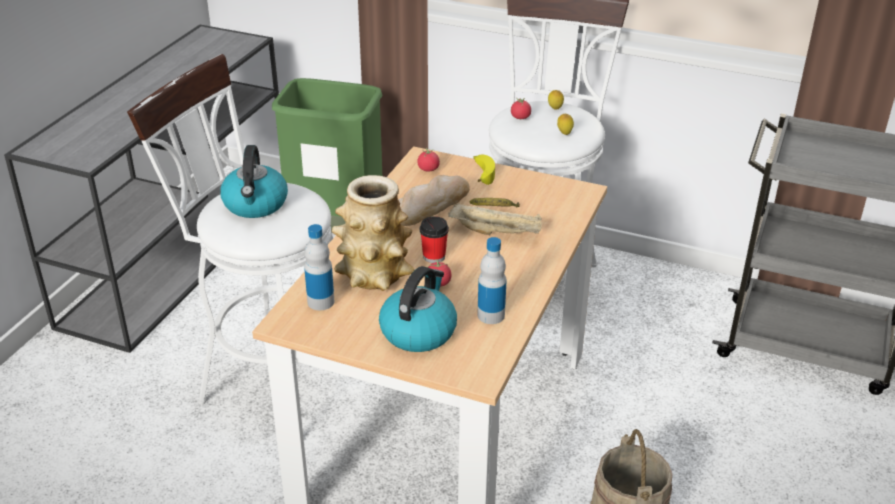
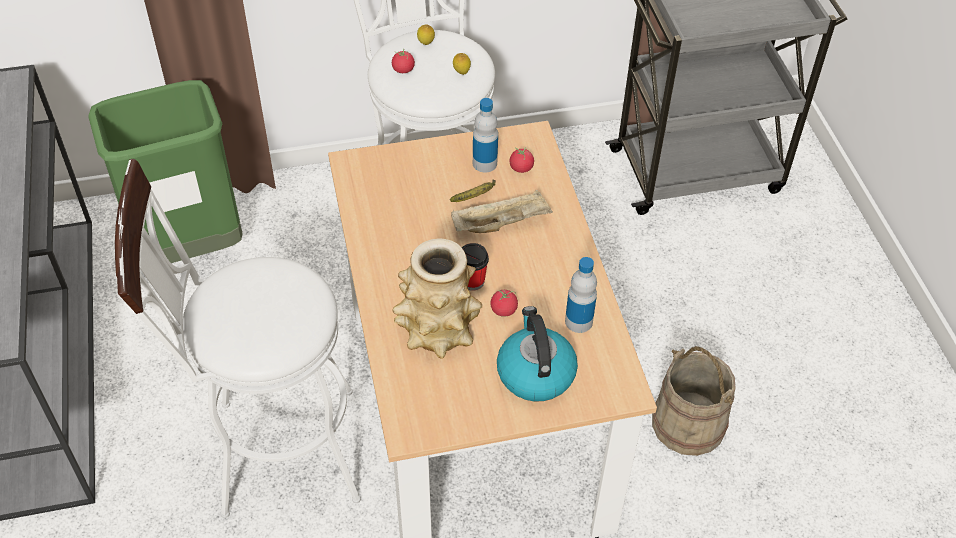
camera: 35 degrees left, 15 degrees up
kettle [220,145,288,218] -> none
bottle [304,224,335,310] -> bottle moved to [473,98,498,173]
bread [398,175,470,226] -> none
tomato [417,148,440,172] -> tomato moved to [509,147,534,173]
banana [473,155,495,185] -> none

